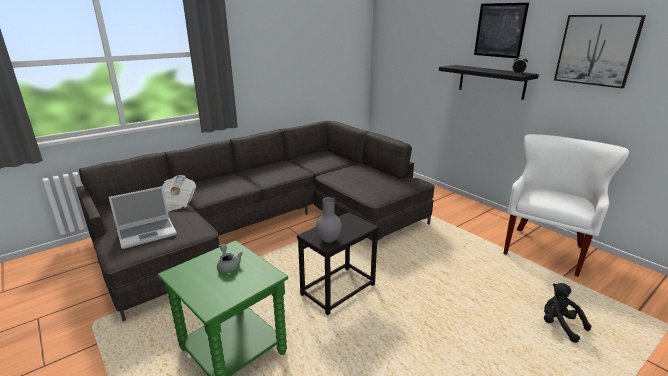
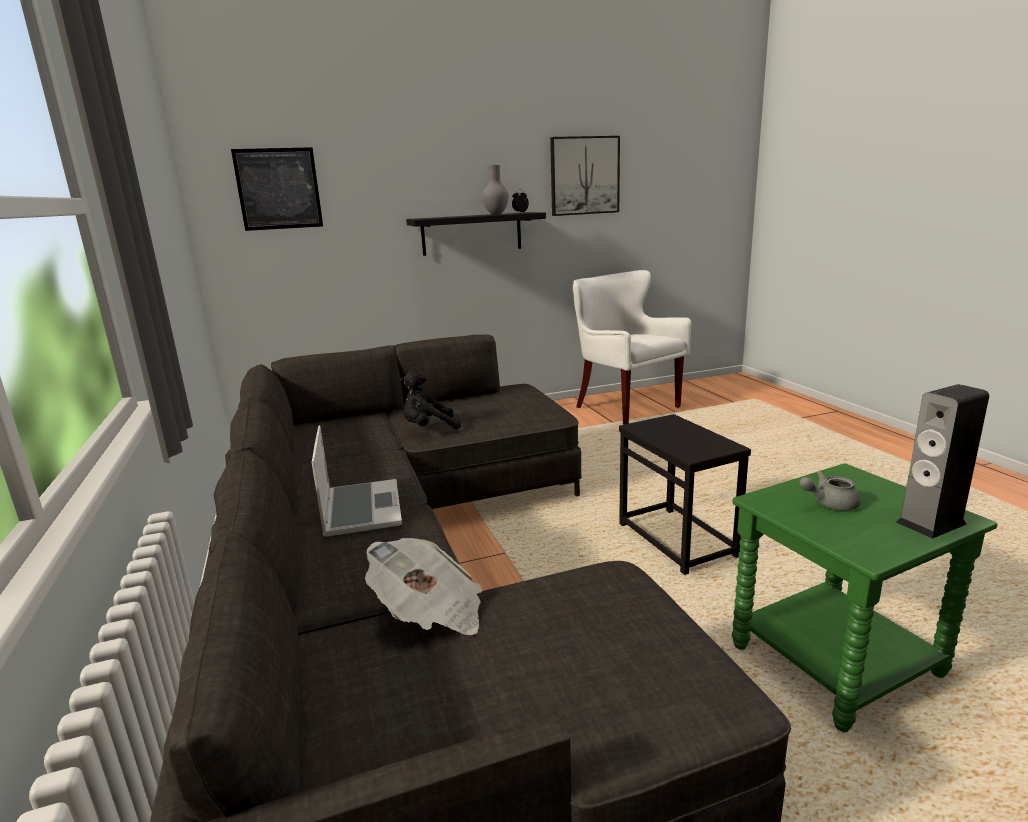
camera: 70 degrees left, 5 degrees down
laptop [109,186,177,249] -> laptop moved to [312,425,402,537]
grey vase [316,197,342,243] -> grey vase moved to [482,165,508,215]
picture [474,3,529,58] -> picture moved to [231,147,323,231]
black plush toy [544,283,591,343] -> black plush toy moved to [400,370,461,429]
none -> speaker [896,384,989,539]

